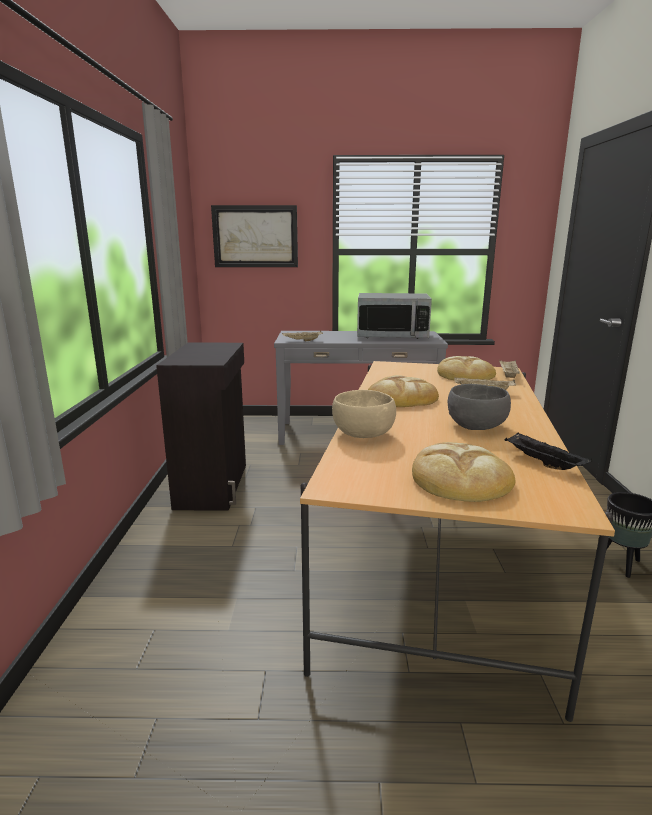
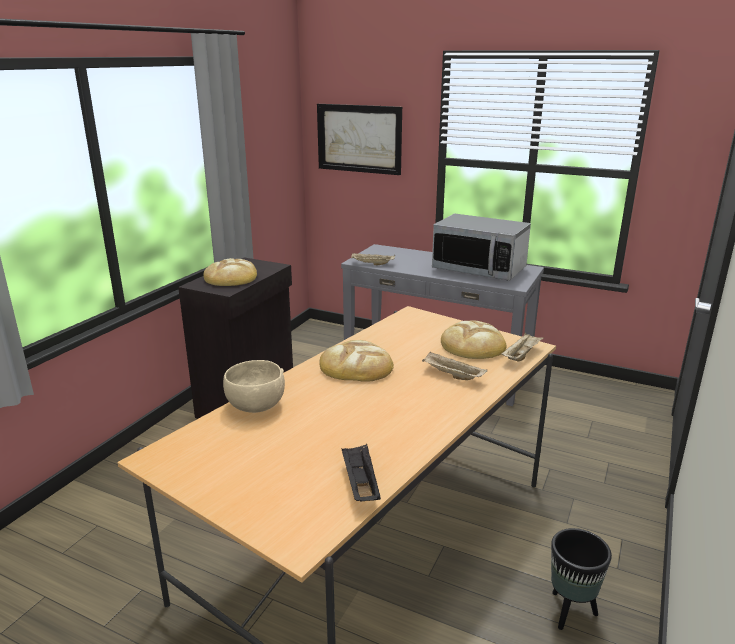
camera: 25 degrees right, 5 degrees up
bread [412,442,515,502] -> bread moved to [203,258,257,286]
grey bowl [448,384,511,430] -> none

